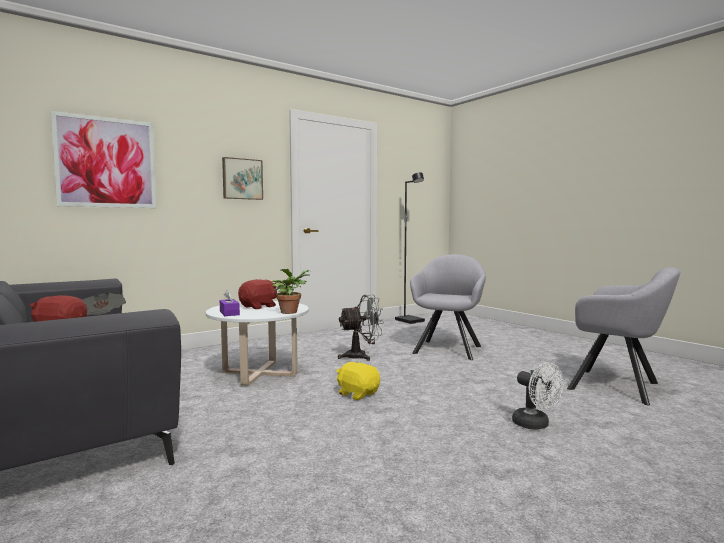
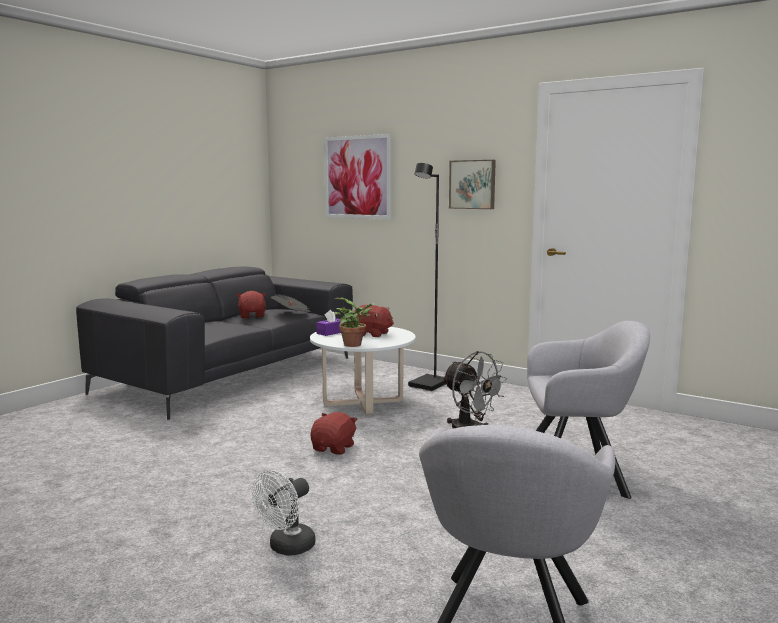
camera: 70 degrees right, 5 degrees up
yellow plush toy [336,362,380,400] -> red plush toy [310,412,358,455]
black floor lamp [395,172,425,324] -> black floor lamp moved to [408,163,446,391]

